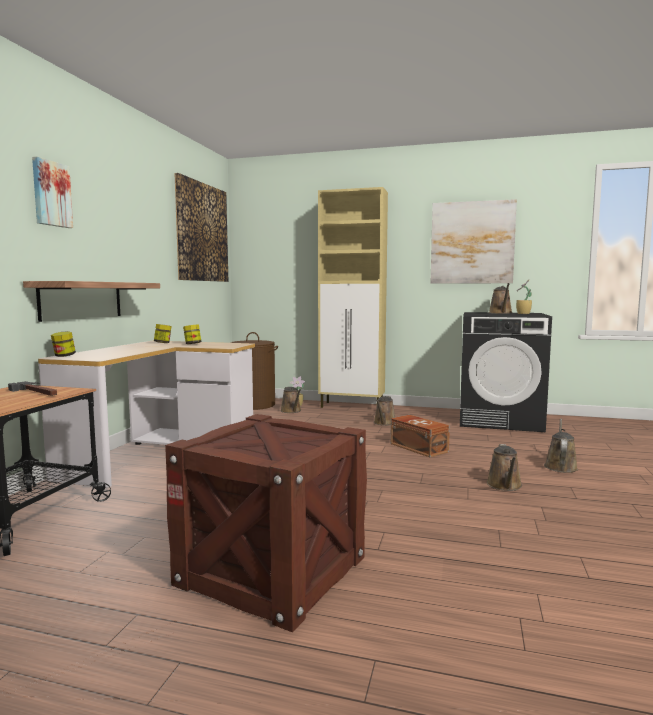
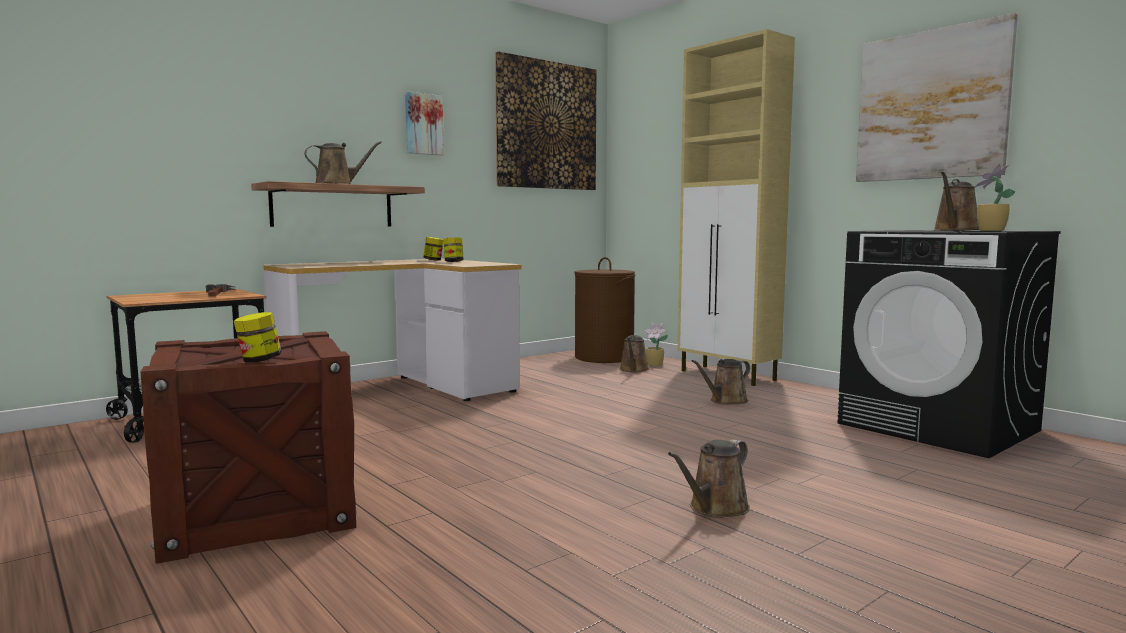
camera: 35 degrees right, 0 degrees up
picture [32,157,73,228] -> picture moved to [405,92,444,156]
jar [51,331,76,357] -> jar moved to [234,312,282,362]
brown storage box [390,415,450,457] -> none
brown watering can [544,419,578,473] -> brown watering can moved to [304,141,382,184]

